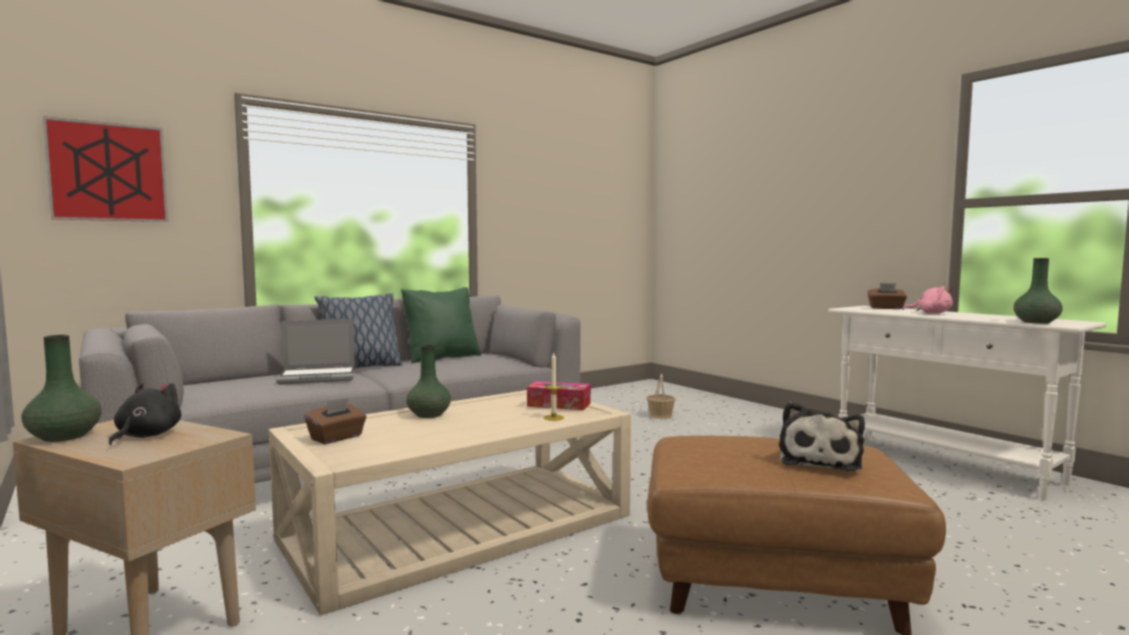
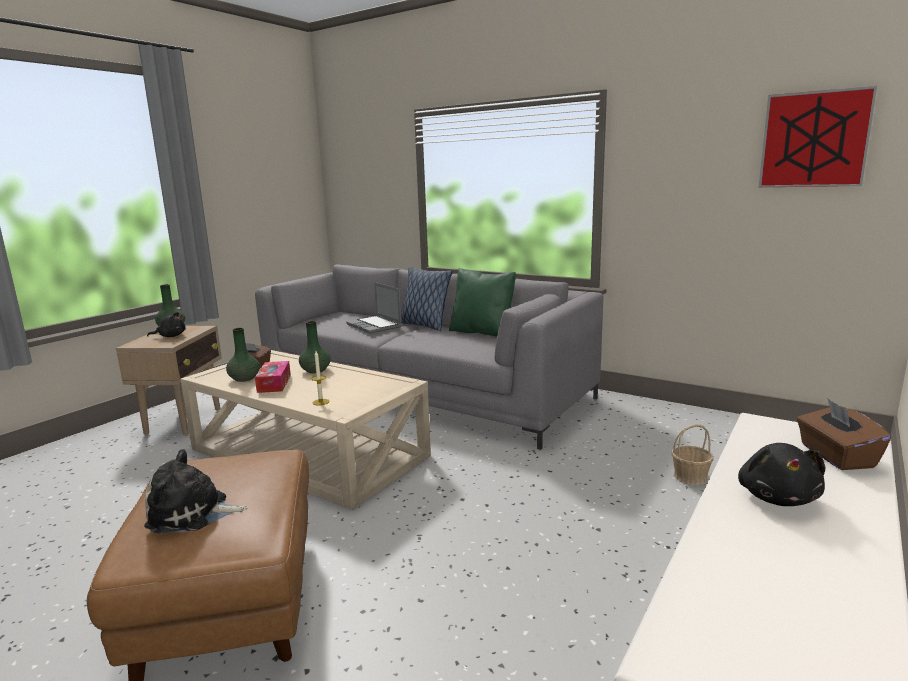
camera: 70 degrees right, 10 degrees up
picture [43,116,168,222] -> picture moved to [759,86,877,187]
tissue box [527,381,591,410] -> tissue box moved to [255,361,291,393]
pink plush toy [903,286,953,314] -> black plush toy [738,443,825,506]
green vase [1013,258,1063,324] -> green vase moved to [226,328,260,382]

